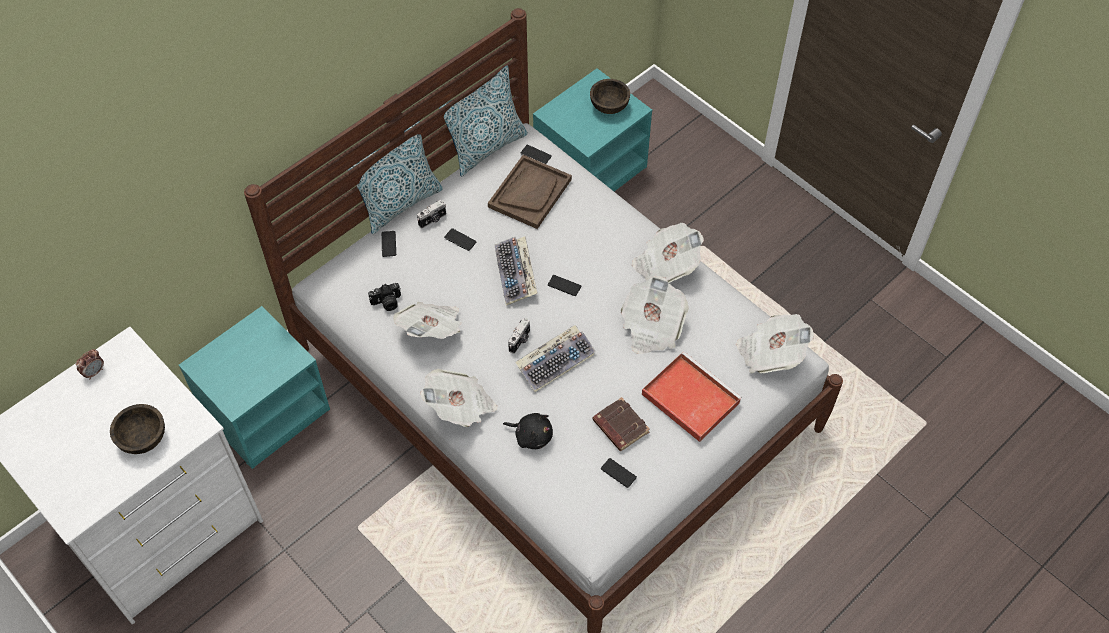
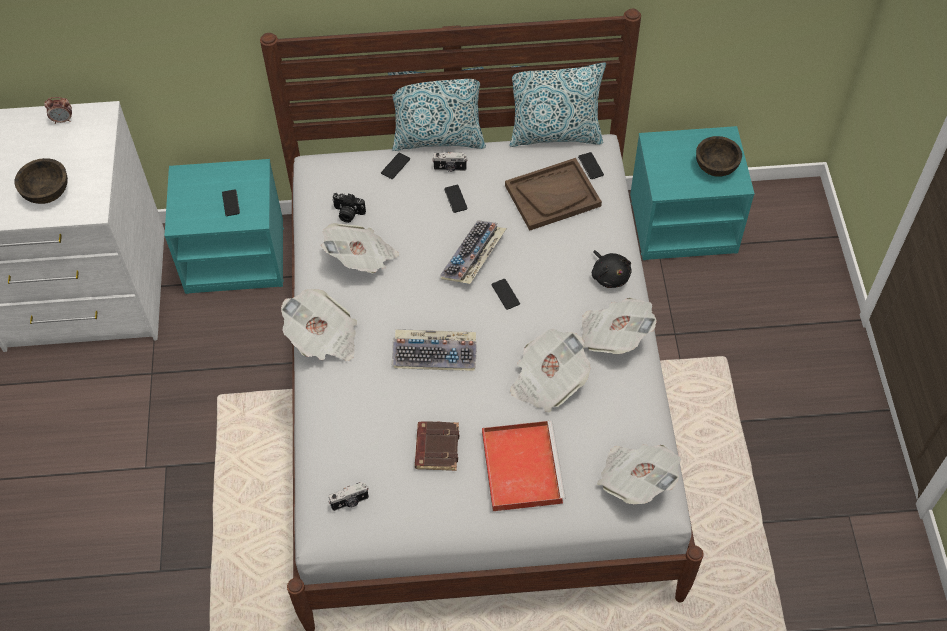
camera: 40 degrees right, 0 degrees up
black plush toy [503,413,553,449] -> black plush toy moved to [592,250,632,288]
camera [508,318,530,354] -> camera moved to [328,482,369,511]
phone [601,458,637,488] -> phone moved to [222,189,240,216]

